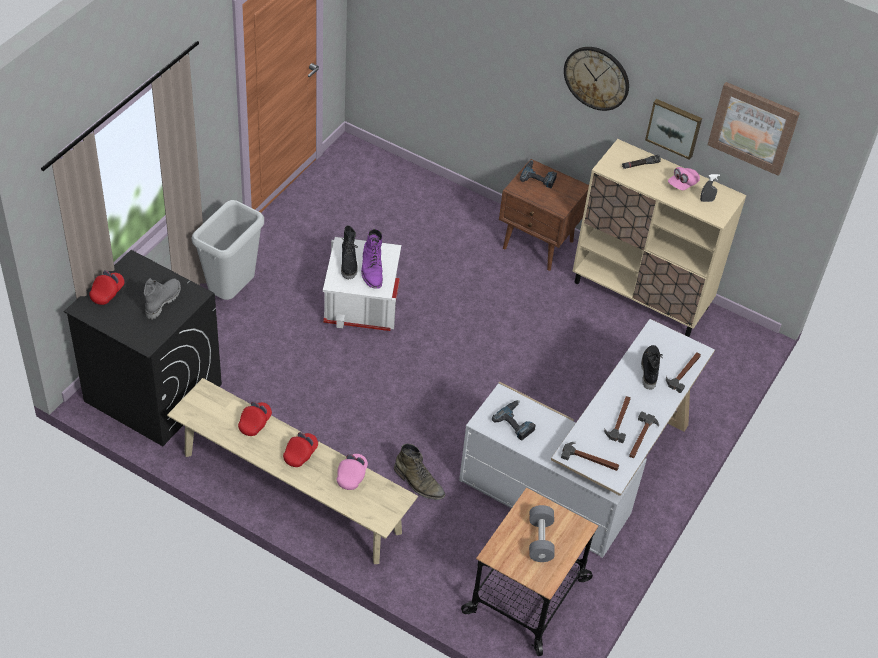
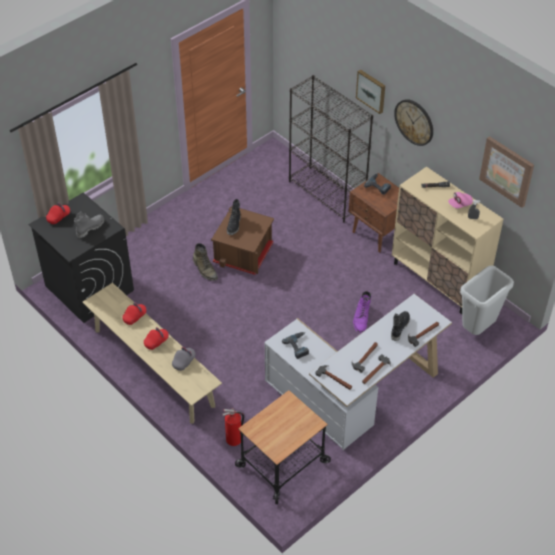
camera: 20 degrees right, 0 degrees up
grey trash can [192,200,264,300] -> grey trash can moved to [460,265,514,335]
white storage box [323,237,401,331] -> brown storage box [211,206,274,275]
pink cap [336,454,368,490] -> grey cap [172,347,196,371]
purple boot [361,229,383,289] -> purple boot moved to [353,291,371,333]
green boot [394,444,445,500] -> green boot moved to [193,243,218,281]
grey dumbbell [529,505,555,562] -> none
picture [645,99,702,160] -> picture moved to [356,70,385,114]
none -> fire extinguisher [223,408,244,446]
none -> black bookcase [289,75,373,223]

